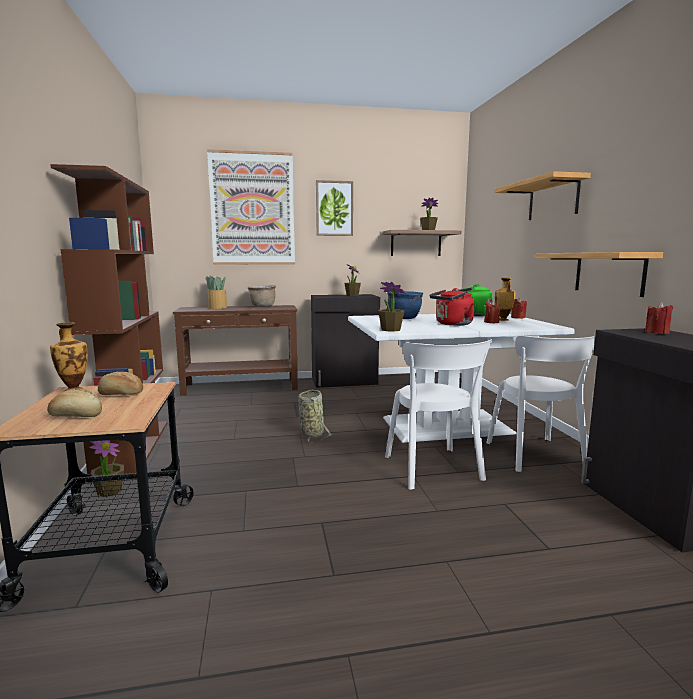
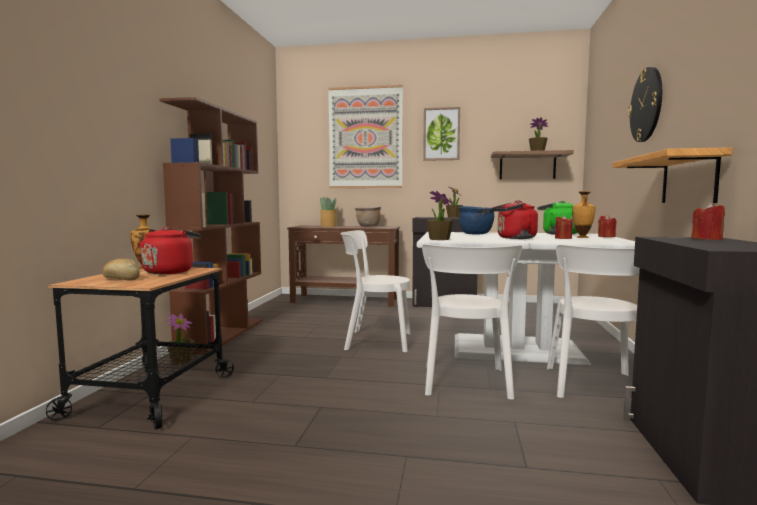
camera: 20 degrees right, 5 degrees down
bread [98,372,143,395] -> red kettle [139,227,201,274]
basket [298,390,332,443] -> white chair [340,230,411,352]
shelf [495,171,591,220] -> wall clock [627,67,662,142]

